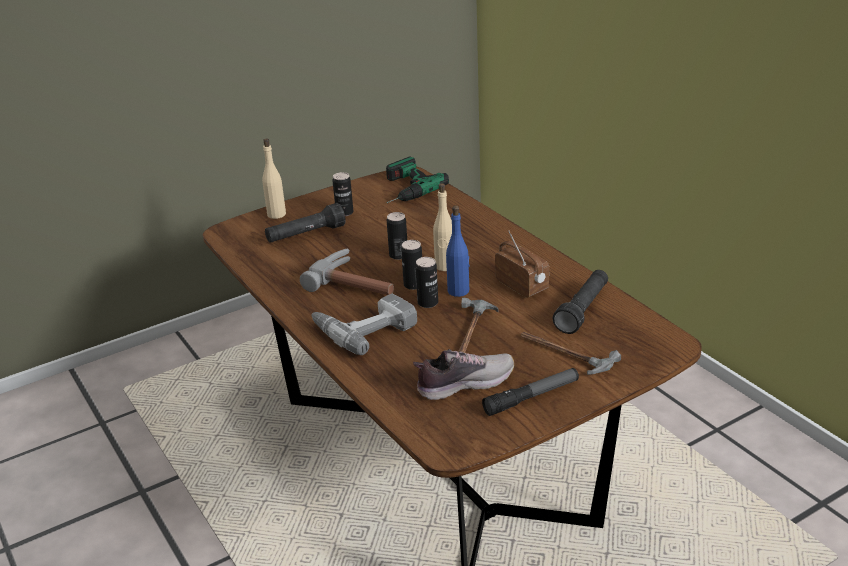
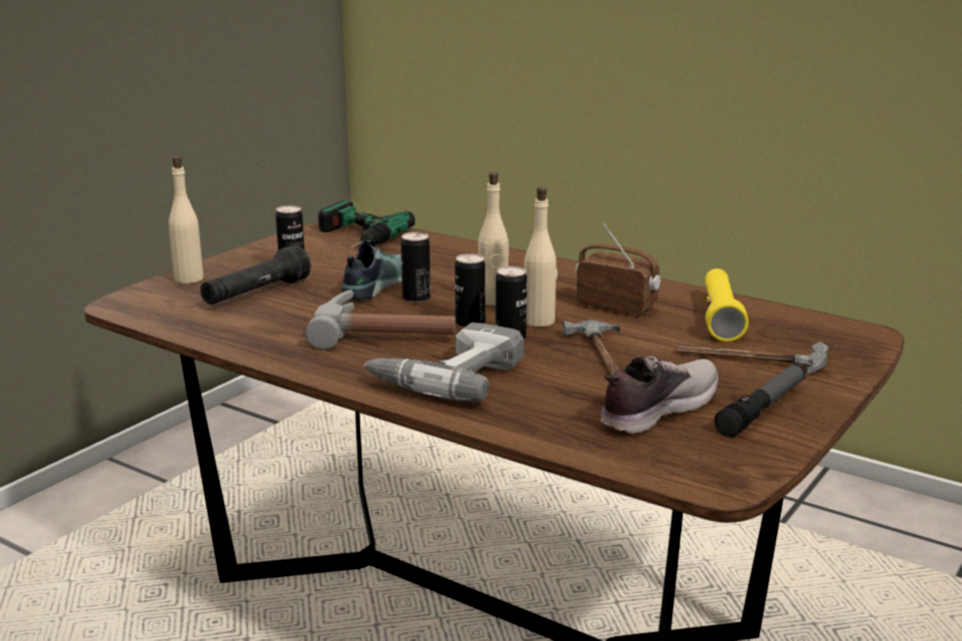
camera: 25 degrees left, 10 degrees down
blue bottle [446,206,470,297] -> beige bottle [524,187,557,327]
black flashlight [553,270,608,334] -> yellow flashlight [705,269,749,342]
none -> shoe [341,240,402,300]

